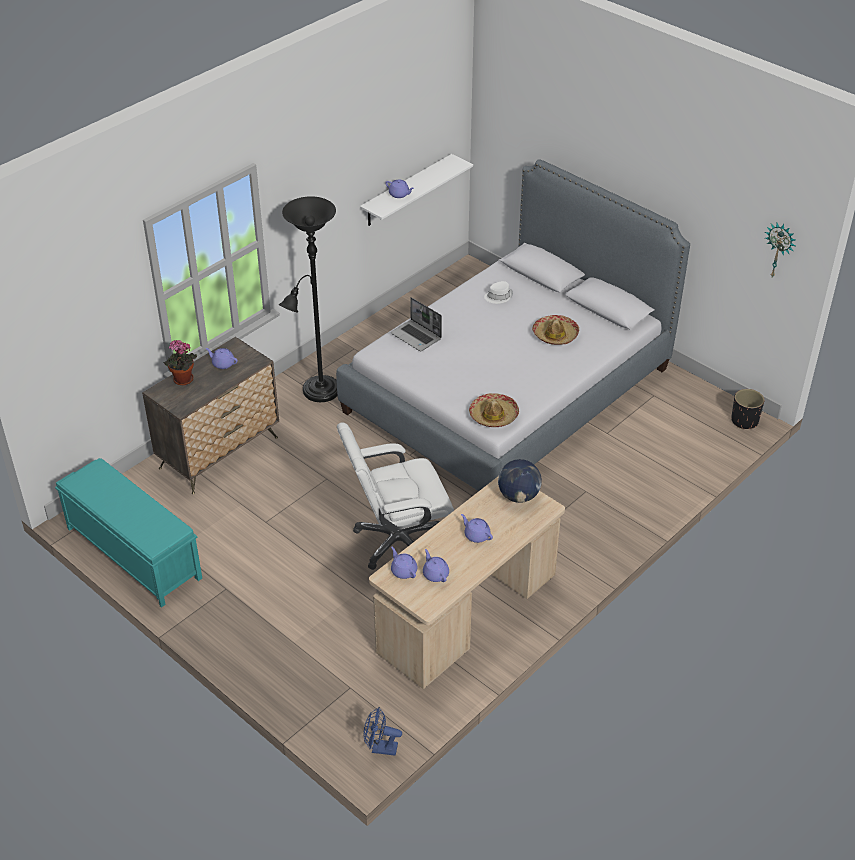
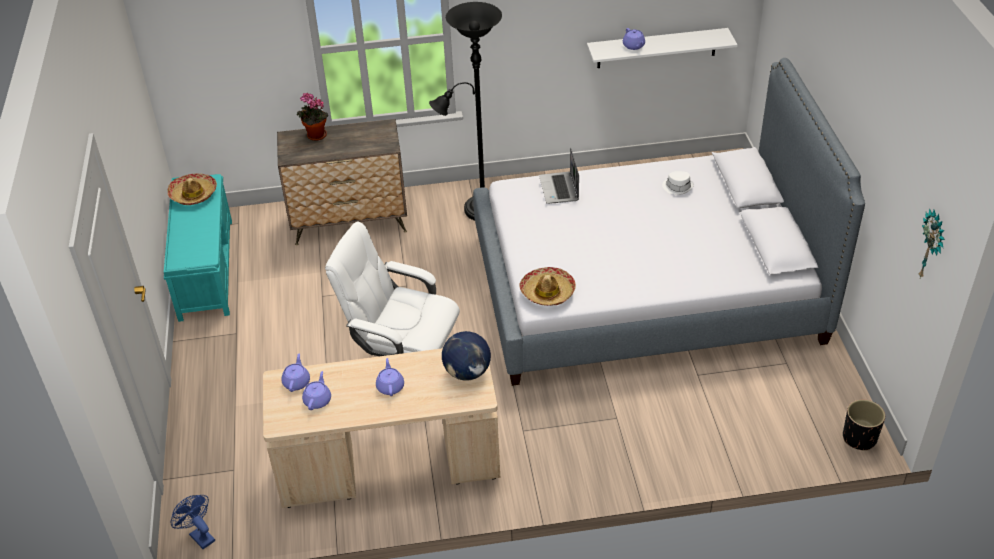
camera: 40 degrees right, 0 degrees up
purple teapot [206,348,238,369] -> none
hat [532,315,579,345] -> hat moved to [167,173,217,205]

